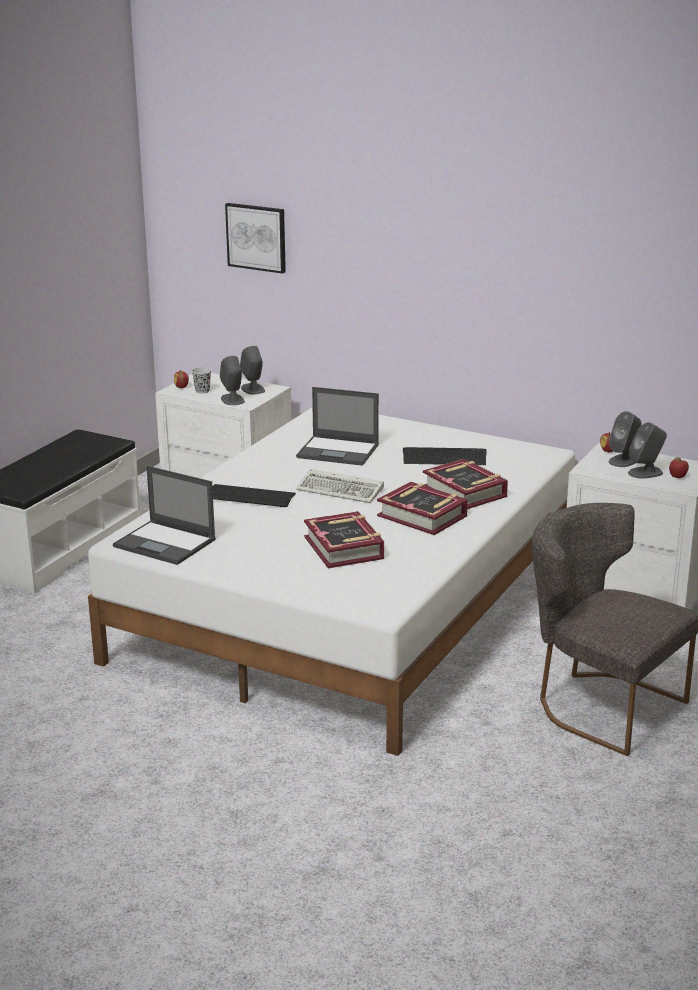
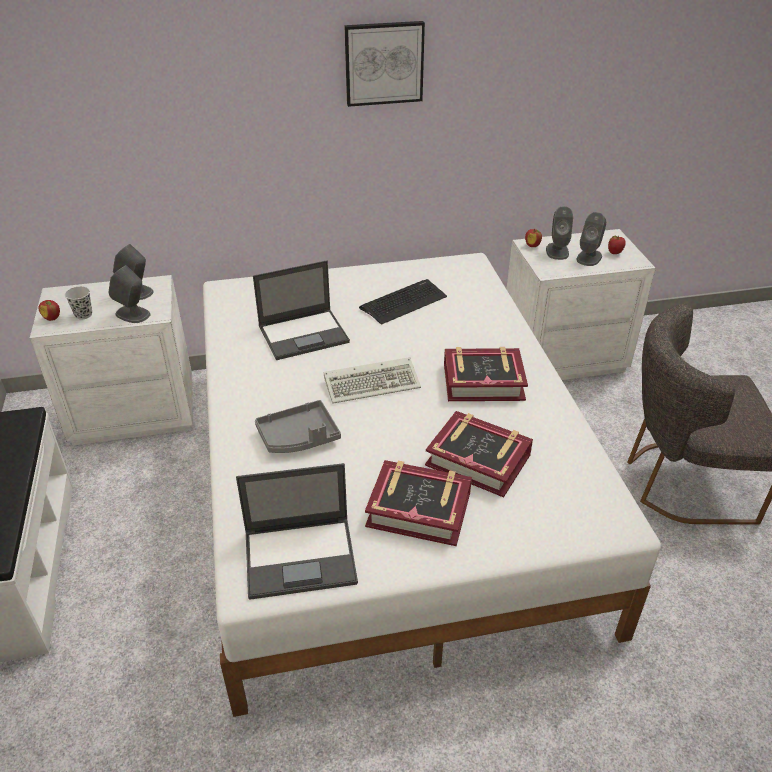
camera: 40 degrees left, 15 degrees up
keyboard [212,484,296,507] -> grey tray [255,400,341,453]
picture [225,203,286,274] -> picture moved to [344,21,425,107]
book [423,459,508,509] -> book moved to [365,460,472,546]

